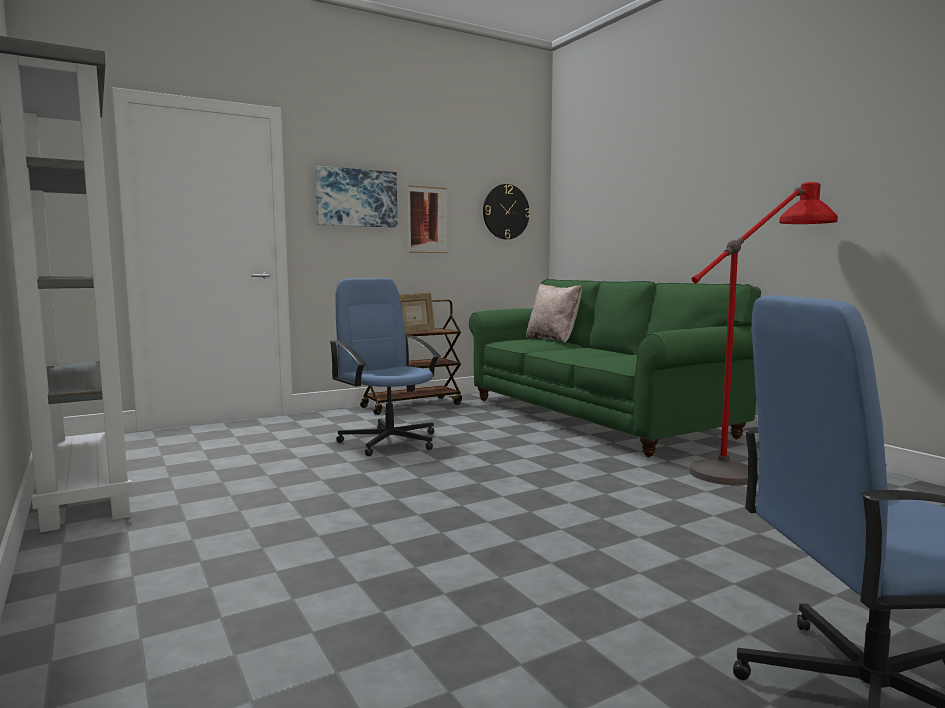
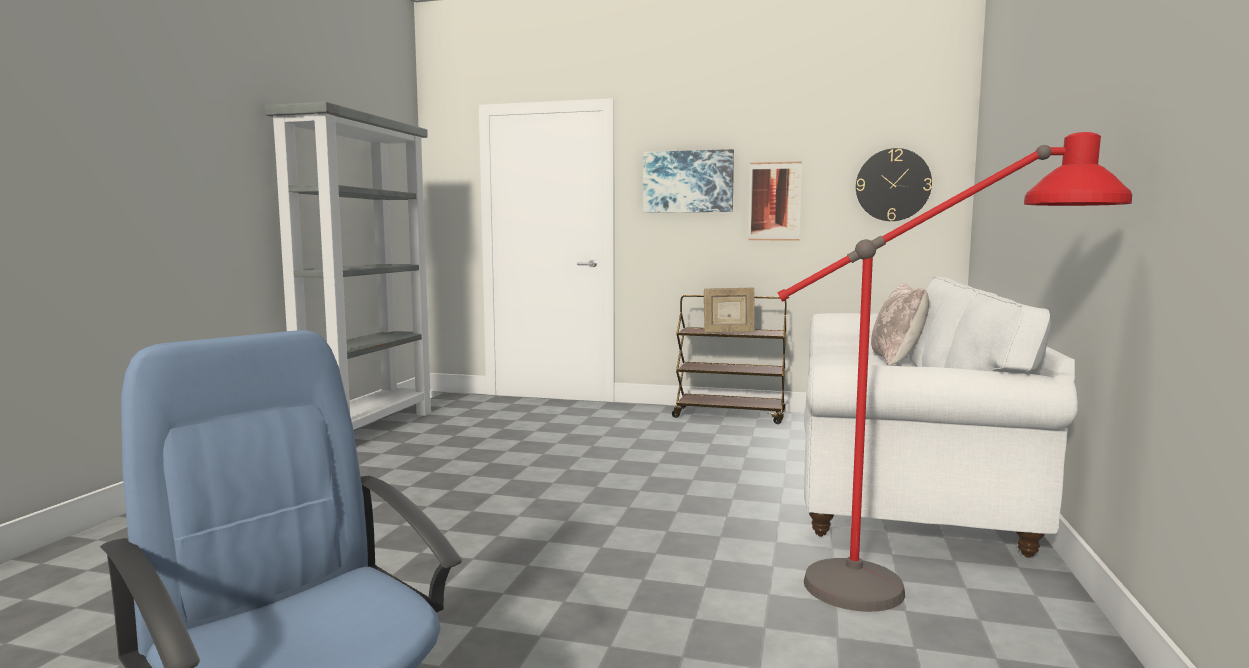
camera: 45 degrees right, 0 degrees up
blue office chair [329,278,441,456] -> none
green sofa [469,279,761,457] -> white sofa [804,276,1078,558]

